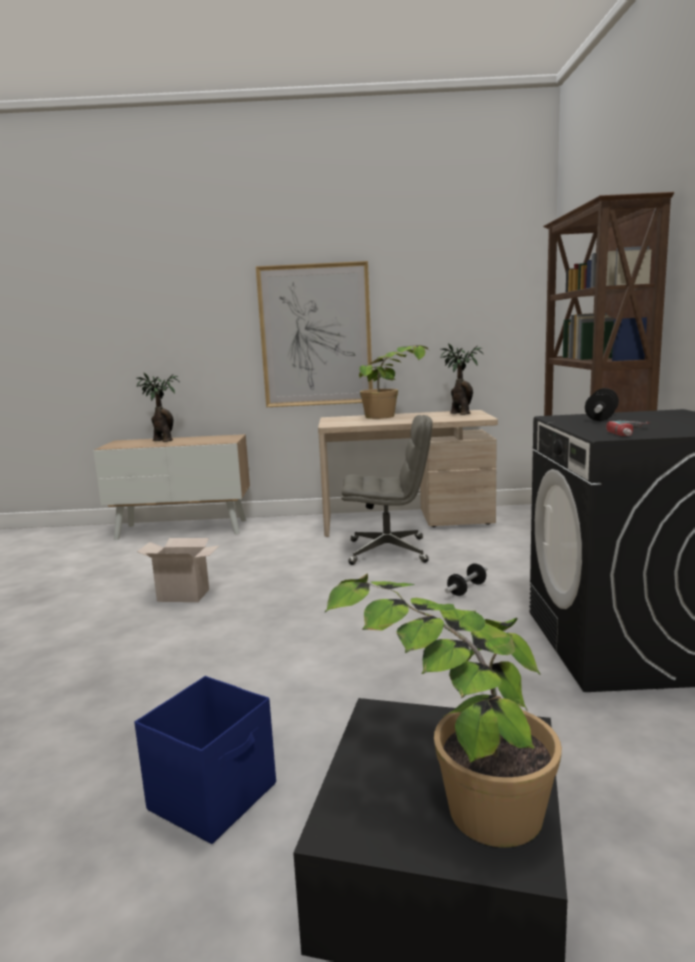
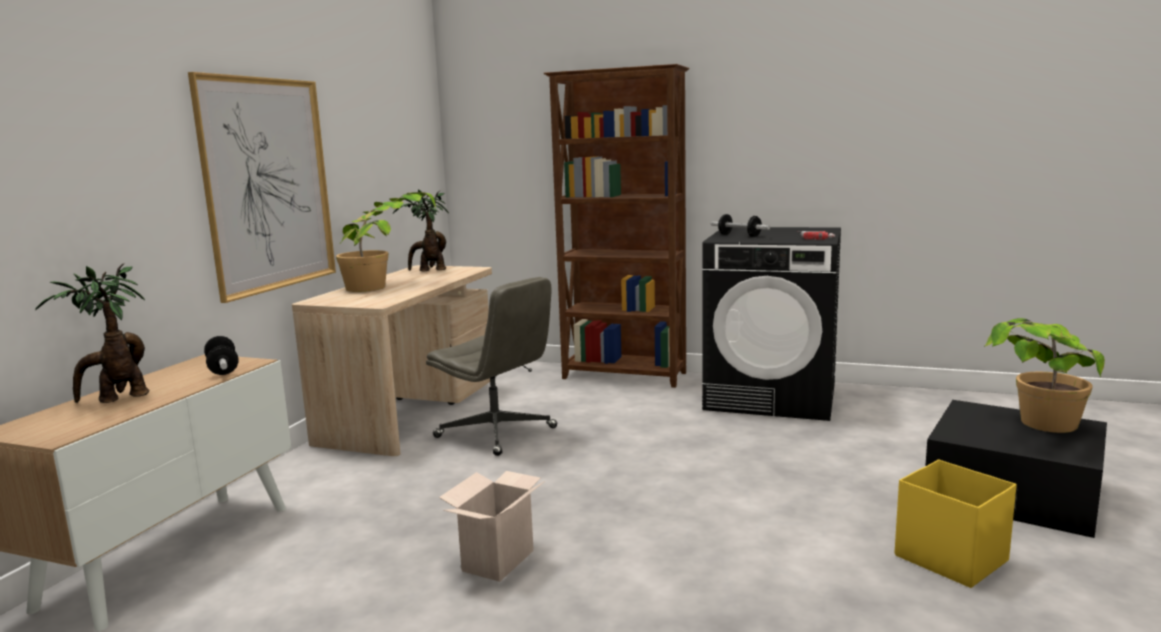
camera: 70 degrees left, 0 degrees up
blue storage box [135,676,276,844] -> yellow storage box [895,460,1017,588]
grey office chair [341,415,432,565] -> grey office chair turned 105 degrees clockwise [426,277,557,456]
dumbbell [445,563,488,596] -> dumbbell moved to [204,336,239,375]

